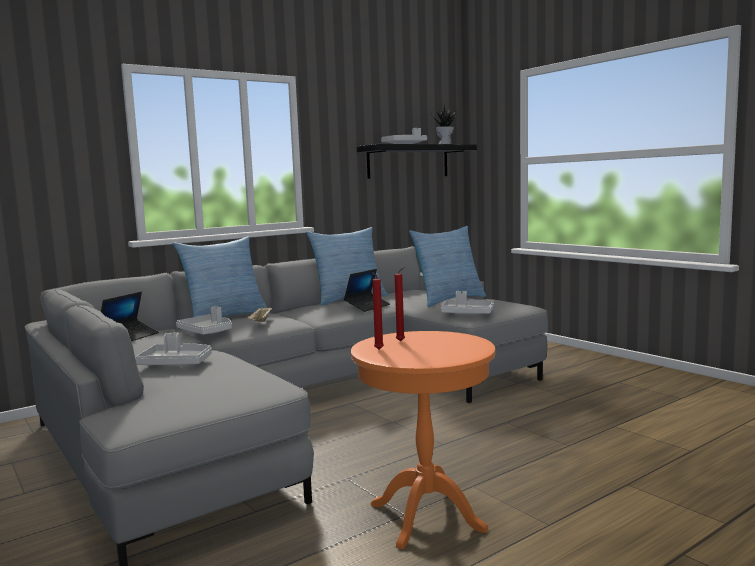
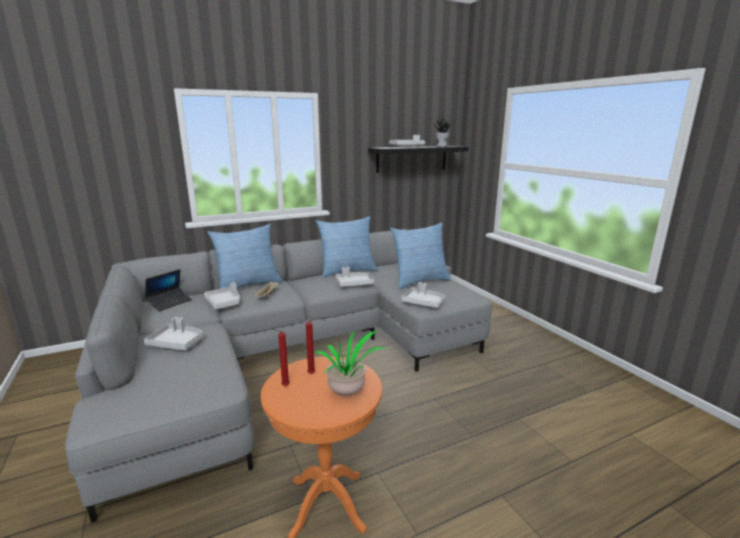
camera: 10 degrees right, 10 degrees up
laptop [344,269,390,312] -> grey tray [335,267,374,287]
none -> potted plant [313,330,386,395]

